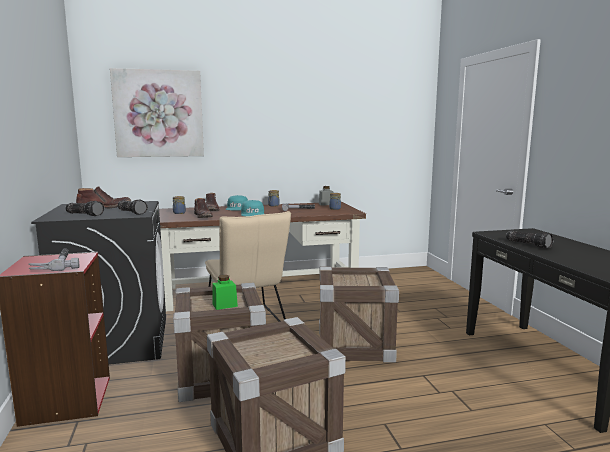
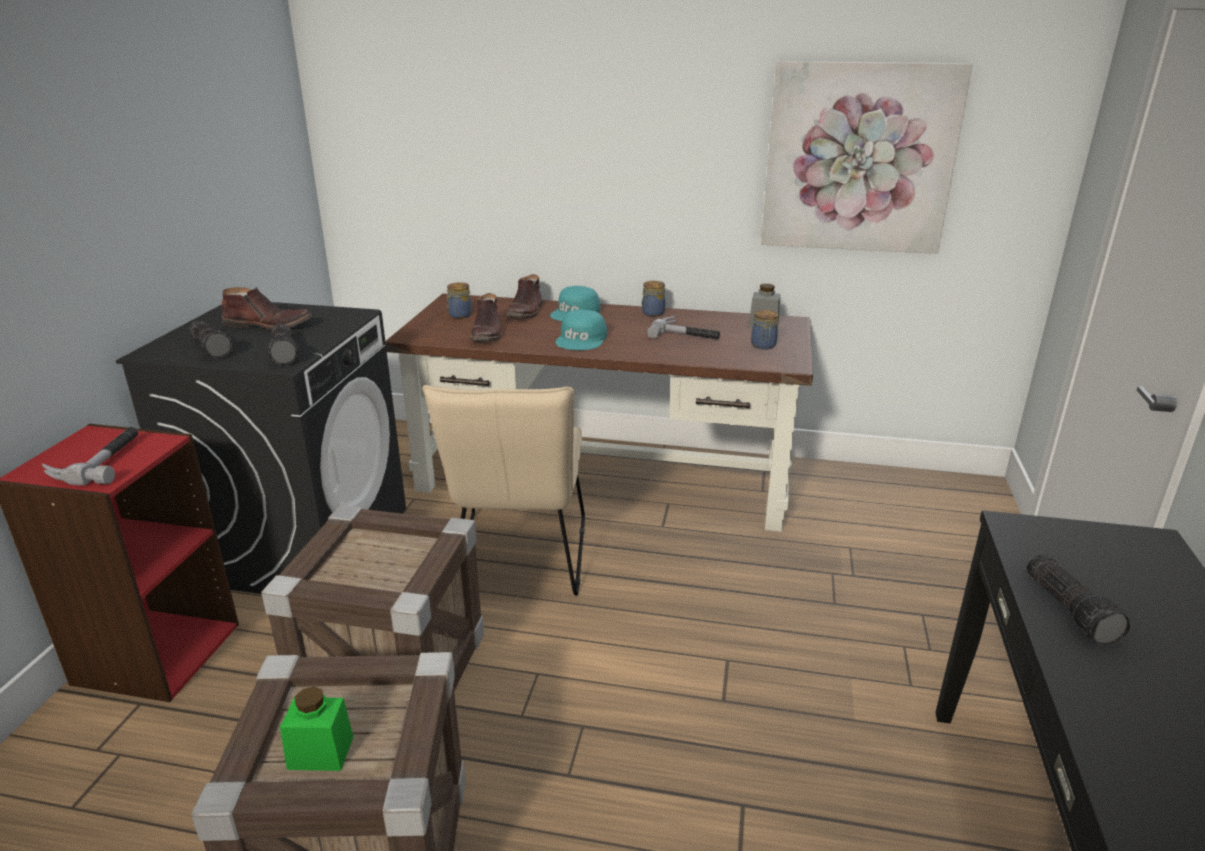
camera: 25 degrees right, 15 degrees up
picture [110,68,204,157] -> picture moved to [761,61,973,254]
green jar [212,275,238,310] -> green jar moved to [280,686,353,771]
crate [319,267,399,363] -> none

